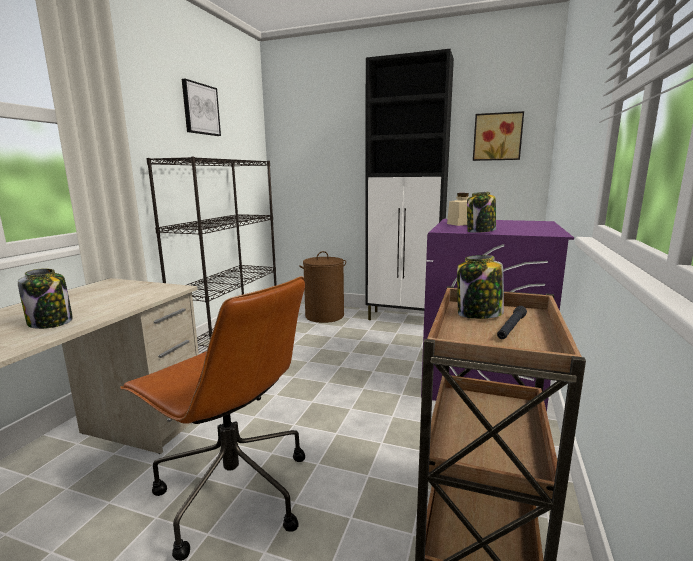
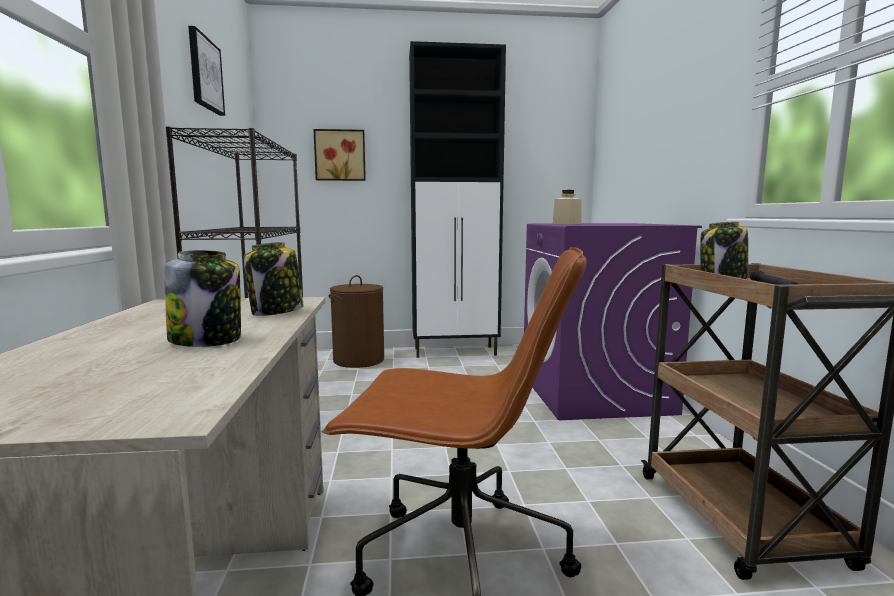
camera: 25 degrees left, 5 degrees down
jar [467,192,496,233] -> jar moved to [243,242,304,316]
picture [473,111,524,161] -> picture moved to [314,129,366,181]

